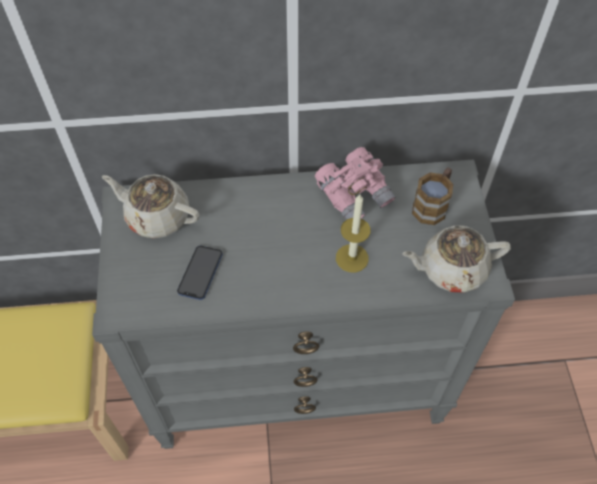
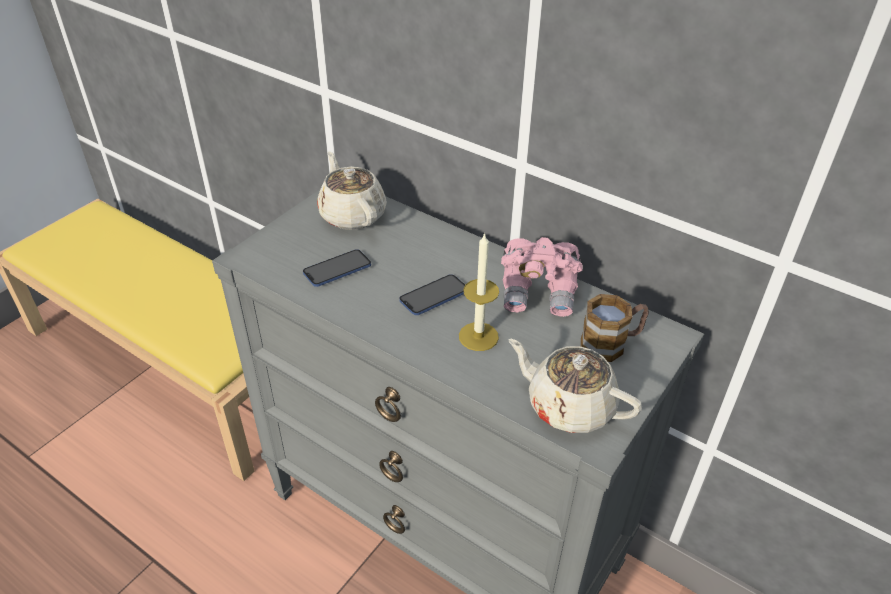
camera: 40 degrees right, 15 degrees down
none -> phone [399,274,465,315]

